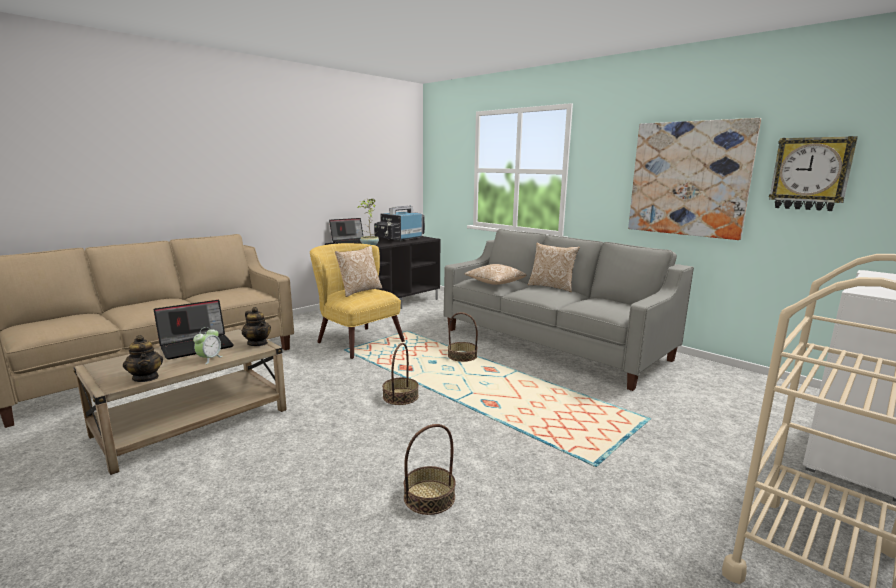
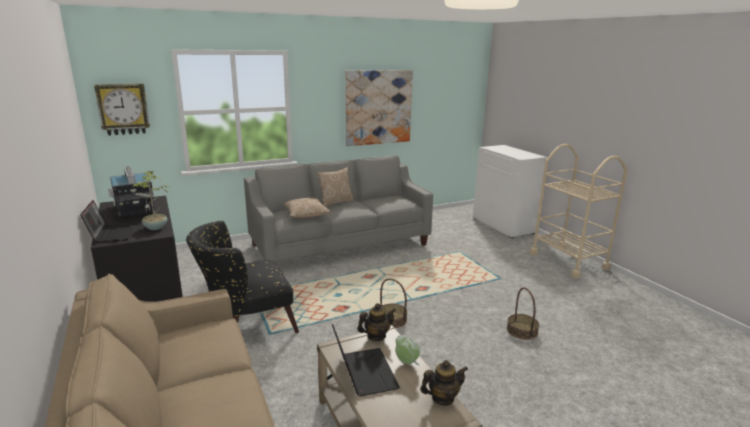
camera: 70 degrees left, 5 degrees up
yellow armchair [310,243,405,359] -> black armchair [186,221,299,333]
pillow [335,246,382,297] -> none
basket [448,312,478,362] -> none
wall clock [769,136,858,211] -> wall clock moved to [94,84,150,135]

